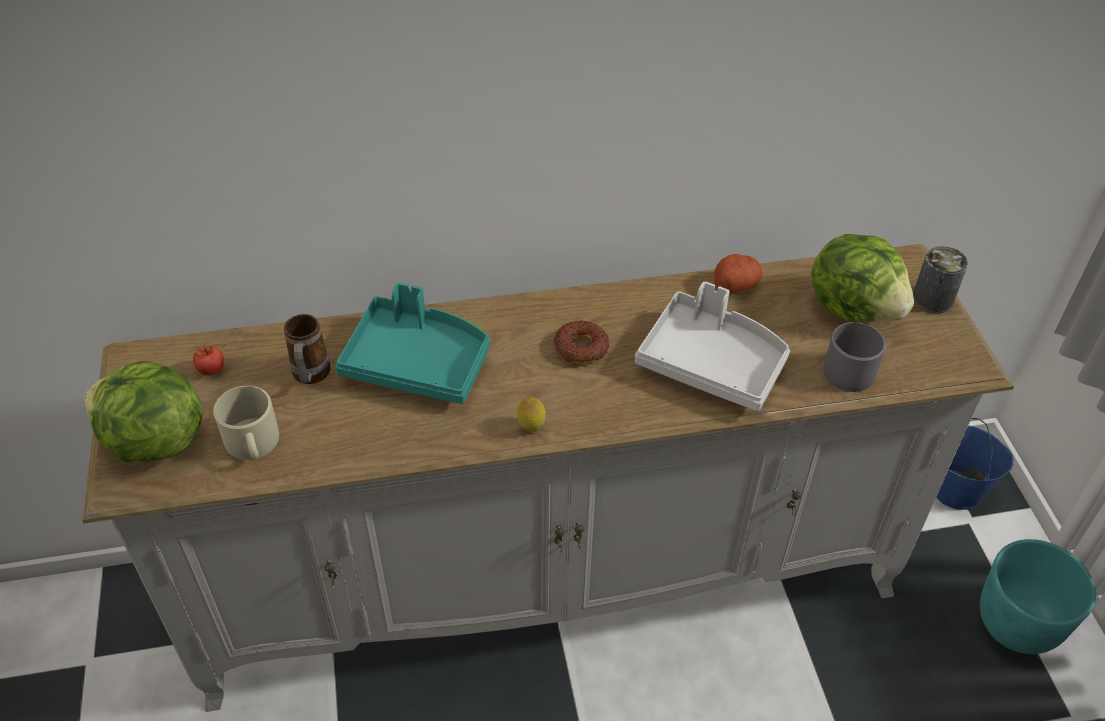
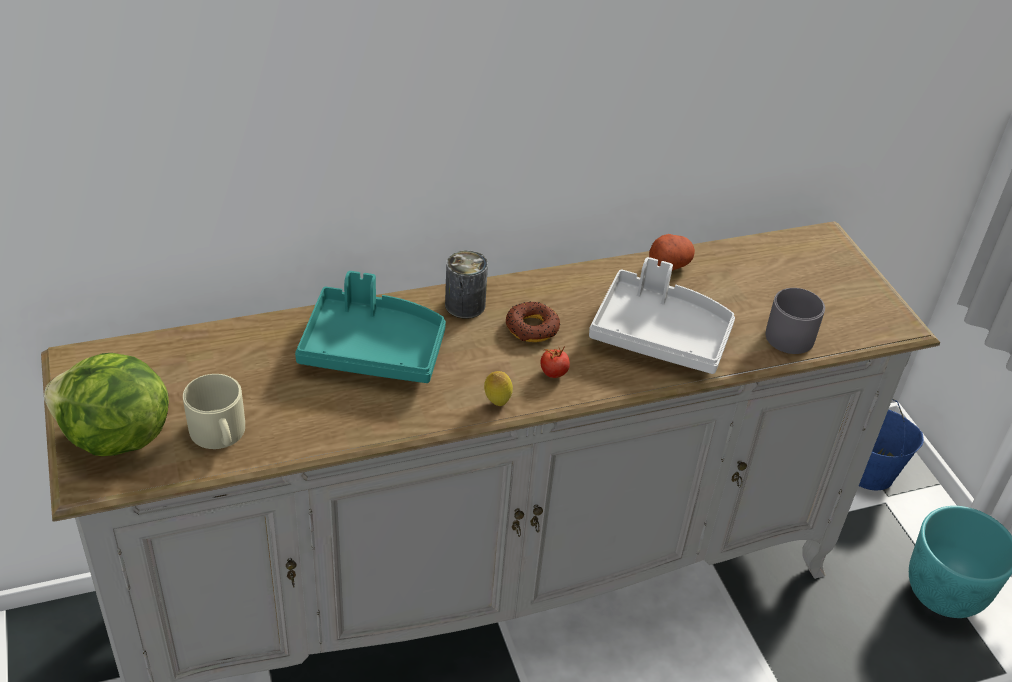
camera: 10 degrees left, 5 degrees down
tomato [193,344,224,375] -> tomato moved to [540,346,570,378]
mug [284,314,331,384] -> none
lettuce [811,234,914,323] -> none
can [913,246,968,313] -> can moved to [445,250,488,319]

